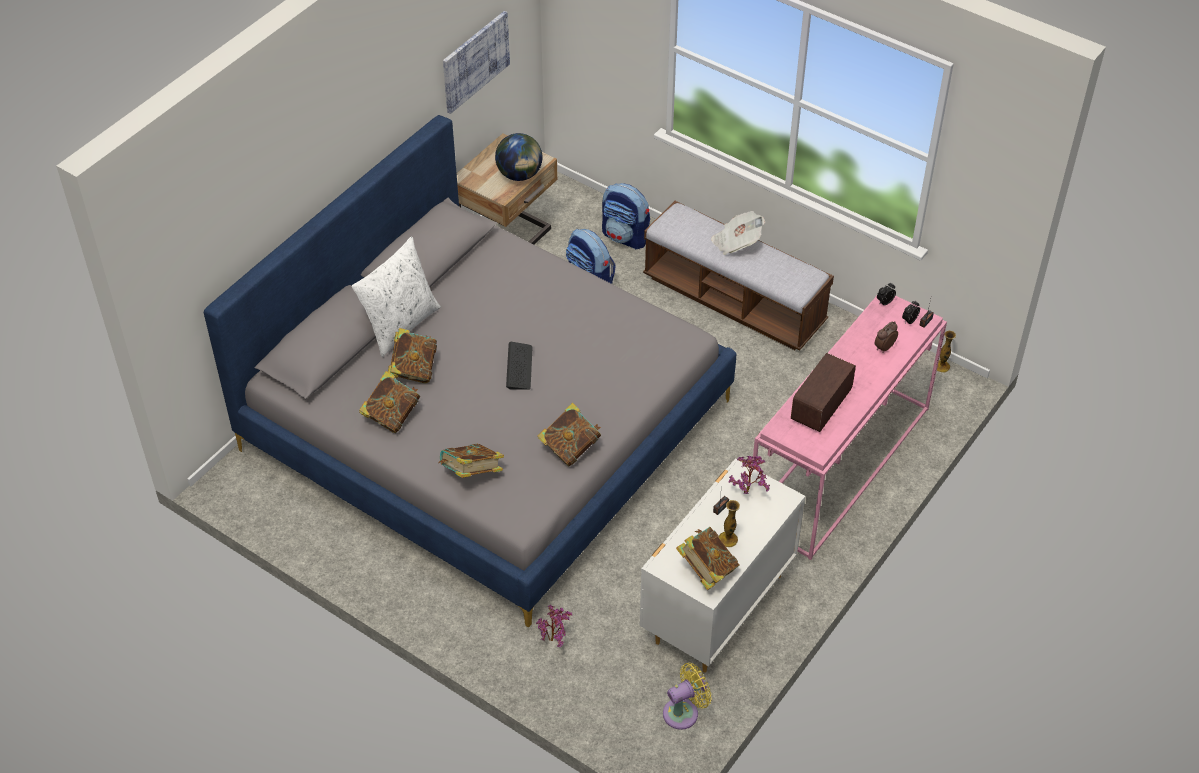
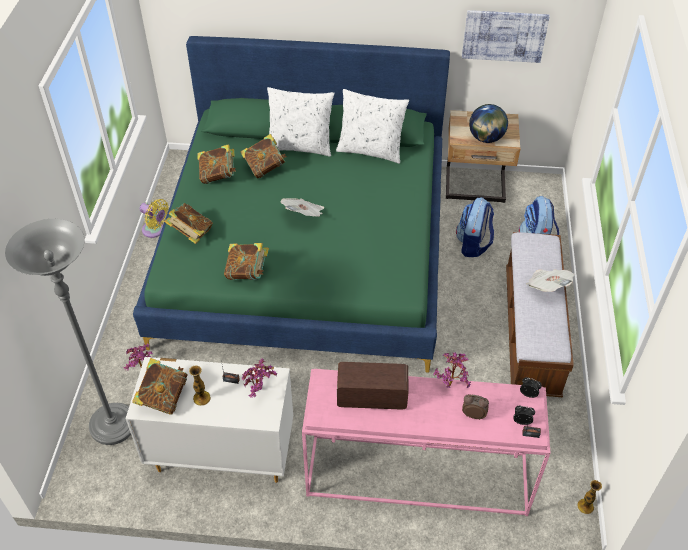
camera: 60 degrees right, 0 degrees up
grey bed [204,115,736,627] -> green bed [133,36,450,373]
keyboard [506,342,533,390] -> newspaper [281,198,324,217]
yellow fan [663,663,712,730] -> yellow fan moved to [139,199,169,238]
none -> grey floor lamp [5,219,131,445]
none -> white pillow [336,89,409,164]
none -> potted plant [433,352,471,388]

